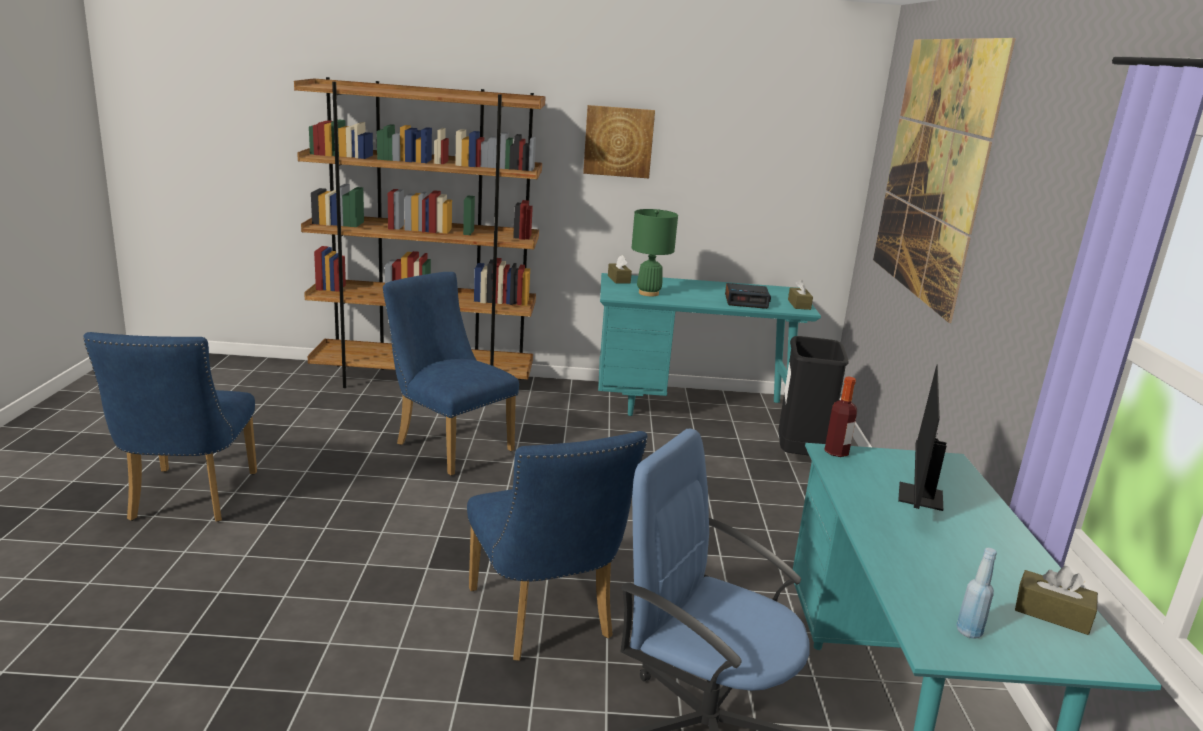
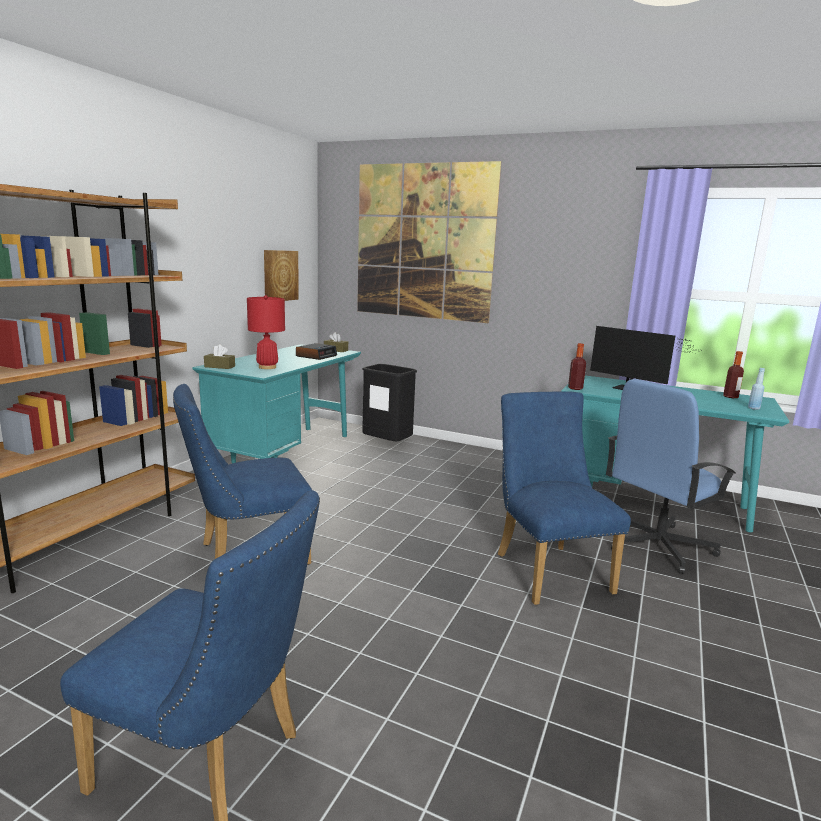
camera: 65 degrees left, 5 degrees down
blue chair [467,431,647,661] -> blue chair turned 105 degrees counterclockwise [498,392,631,605]
picture [583,105,655,178] -> picture moved to [264,250,299,301]
green table lamp [632,209,678,296] -> red table lamp [247,295,285,369]
brown tissue box [1015,566,1098,635] -> bottle [723,351,744,398]

